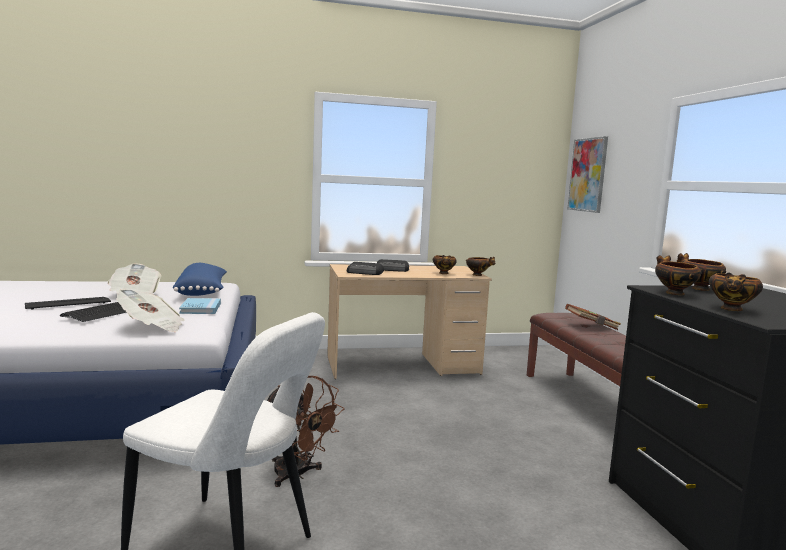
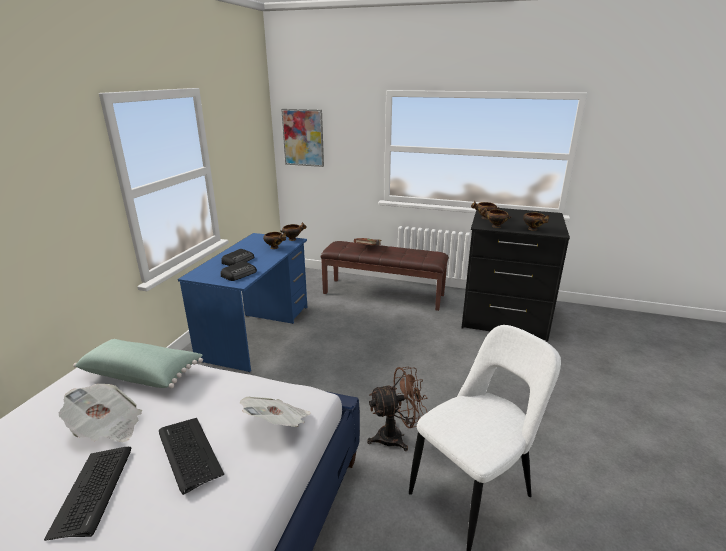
camera: 60 degrees left, 15 degrees up
blue pillow [173,263,227,296] -> green pillow [73,339,203,388]
blue book [179,298,221,314] -> none
beige desk [327,264,492,379] -> blue desk [178,233,308,372]

